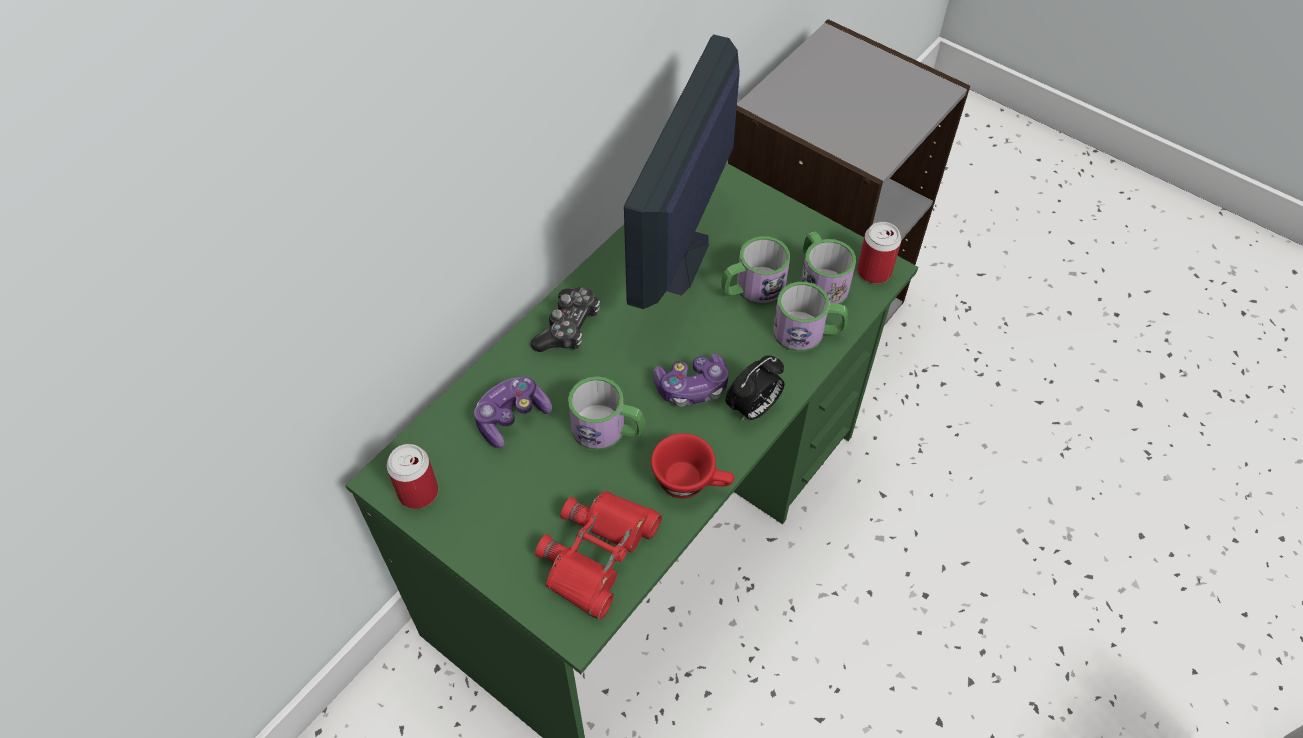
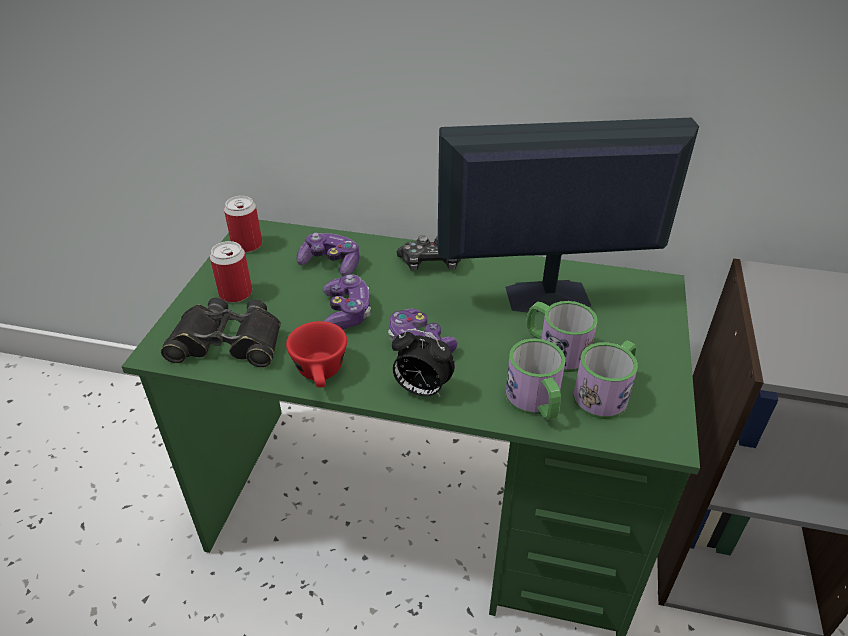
camera: 65 degrees right, 15 degrees down
red binoculars [535,491,662,620] -> black binoculars [161,298,281,368]
mug [568,376,645,451] -> game controller [323,274,371,330]
can [857,222,901,284] -> can moved to [210,241,252,303]

